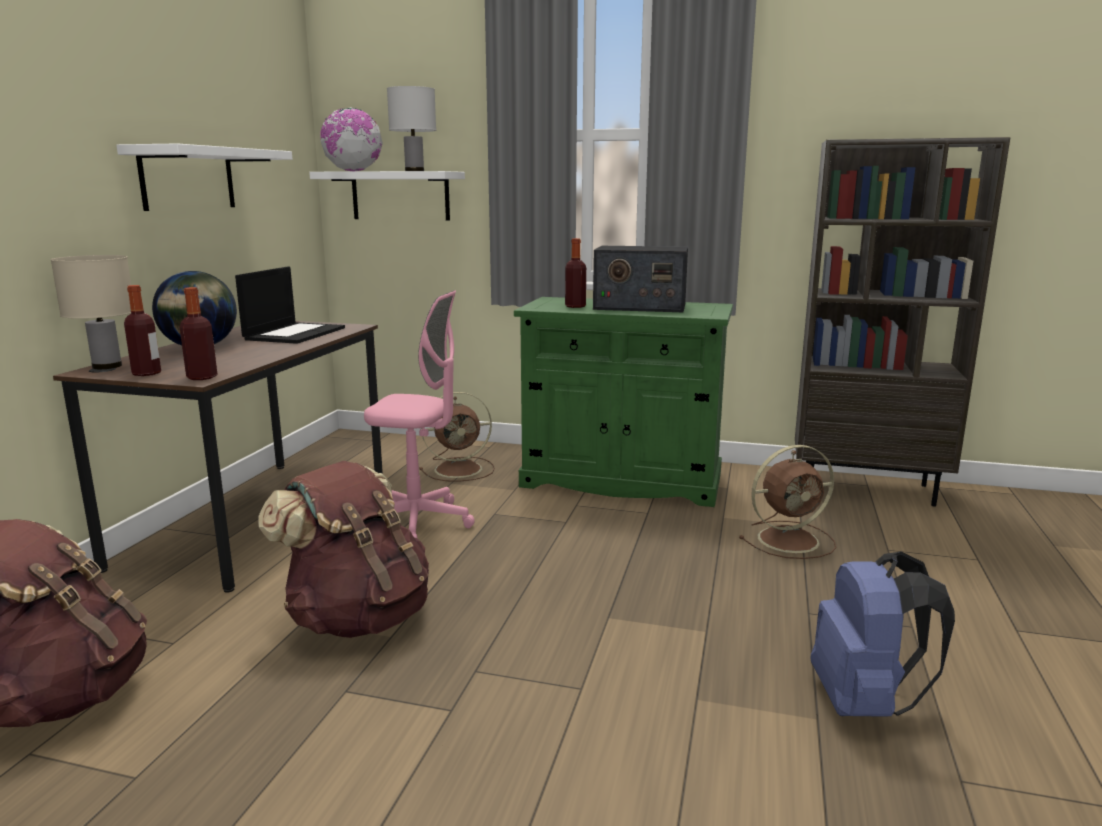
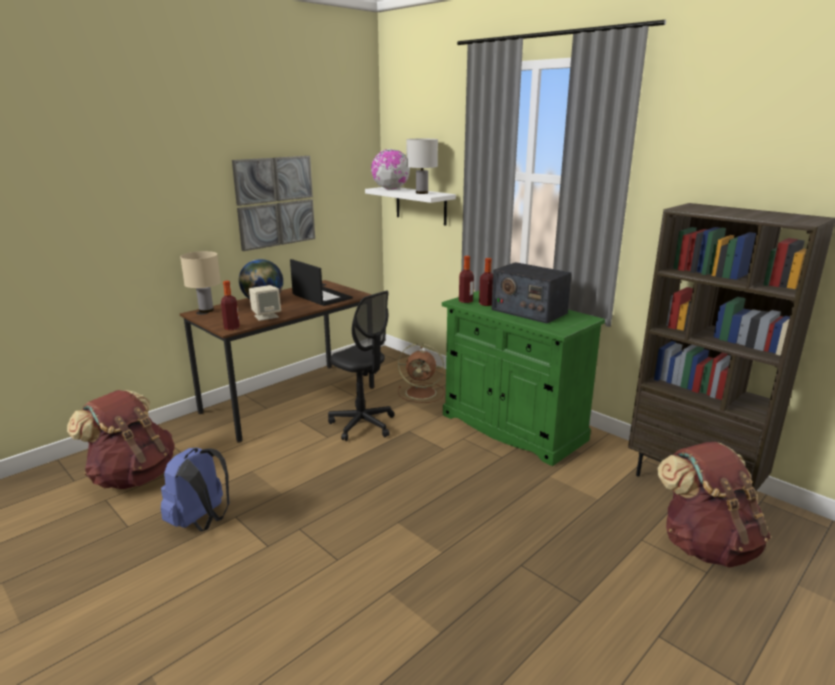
camera: 30 degrees right, 5 degrees up
white shelf [116,143,292,211] -> picture [232,156,315,251]
bottle [124,285,161,376] -> bottle moved to [459,256,474,303]
laptop [235,267,345,344] -> laptop turned 90 degrees counterclockwise [290,259,353,306]
brown backpack [258,461,429,638] -> brown backpack moved to [657,442,770,568]
pink office chair [364,291,475,539] -> black office chair [328,290,395,441]
brown fan [739,445,836,559] -> none
blue backpack [810,552,955,717] -> blue backpack moved to [161,447,230,531]
none -> beige speaker [249,285,281,321]

